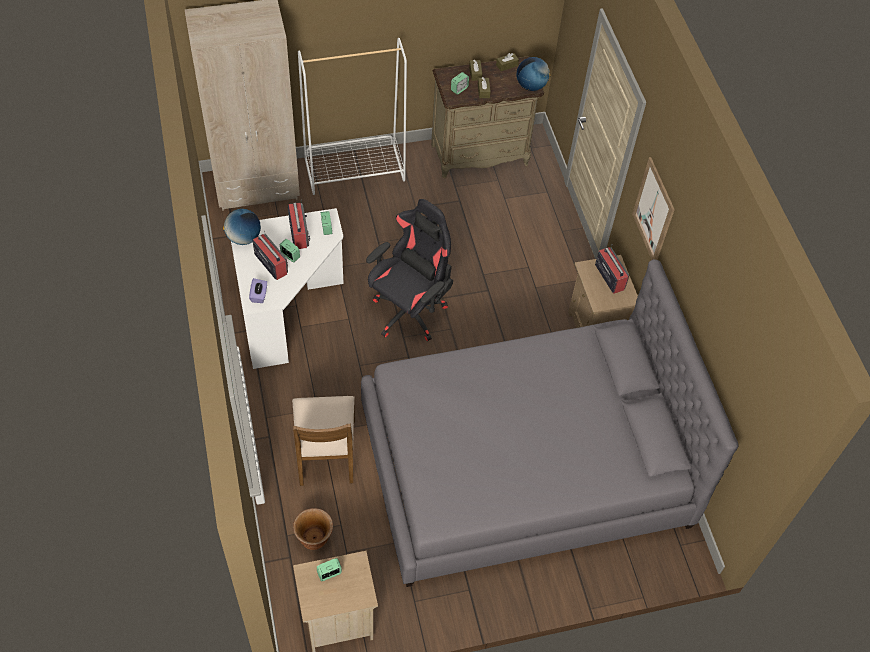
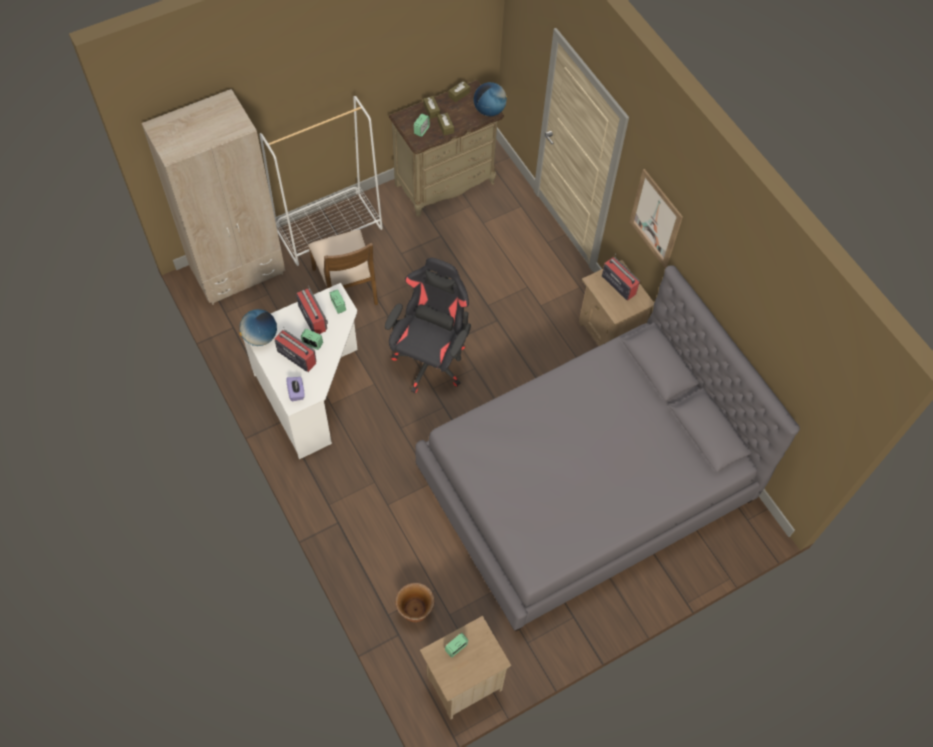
camera: 15 degrees left, 5 degrees up
brown chair [292,396,355,486] -> brown chair moved to [308,230,378,305]

